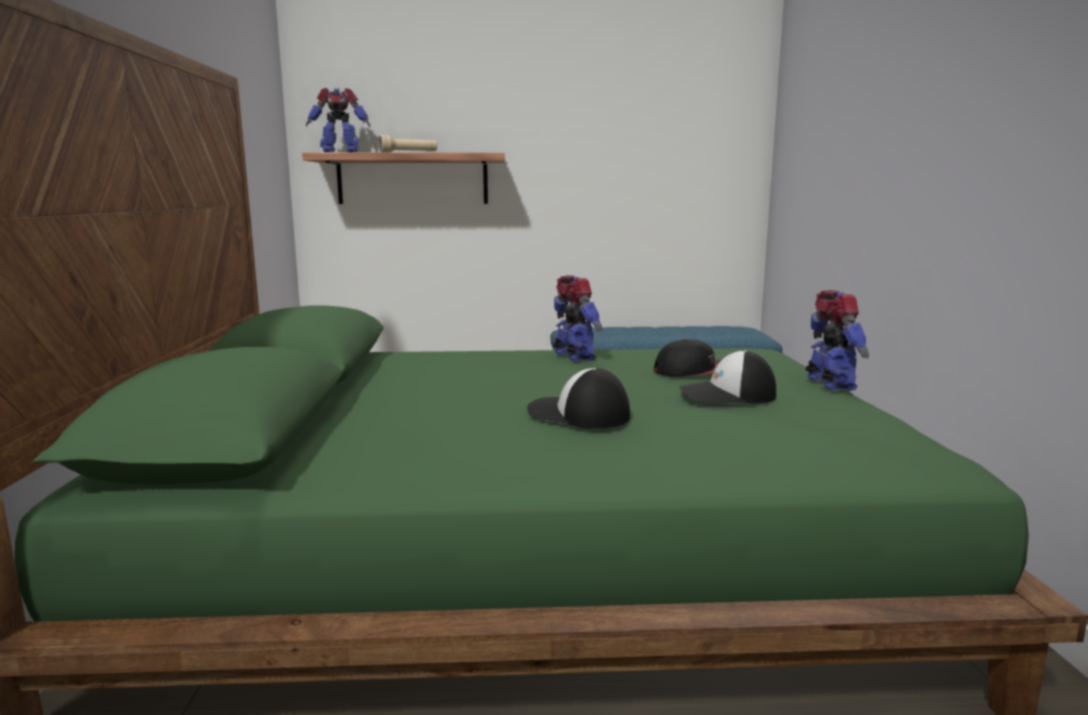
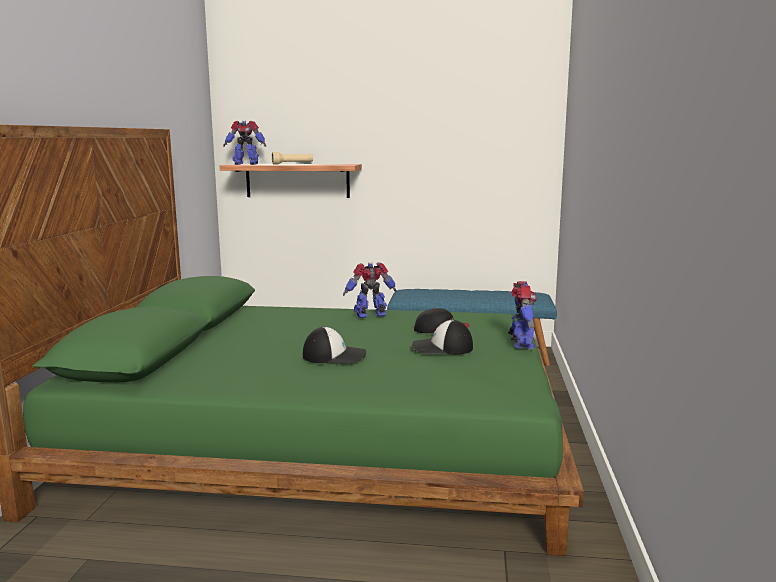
camera: 10 degrees right, 0 degrees up
cap [527,368,630,429] -> cap turned 135 degrees clockwise [303,327,366,363]
toy robot [553,275,602,362] -> toy robot turned 90 degrees counterclockwise [343,262,397,318]

